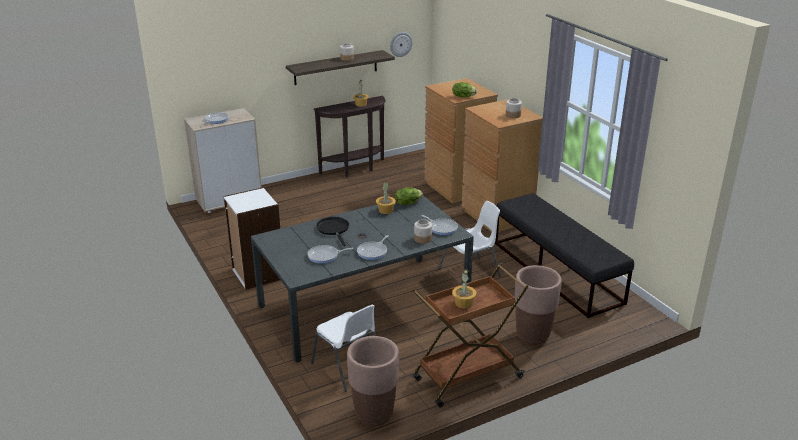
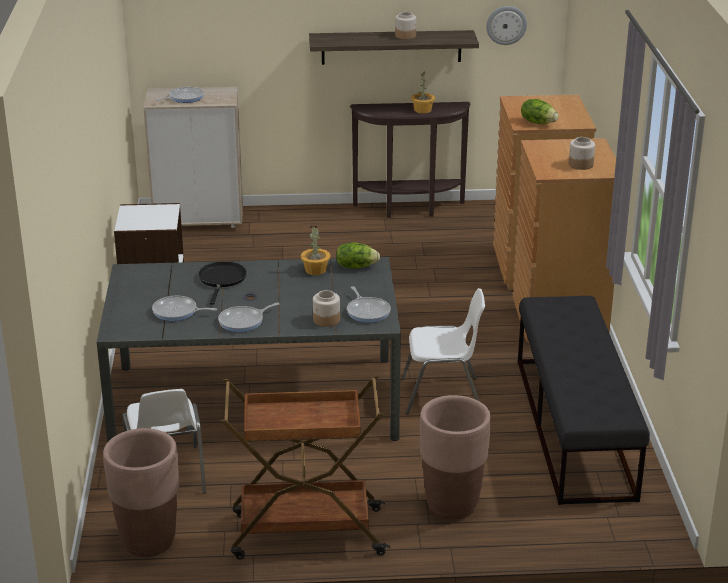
camera: 25 degrees right, 0 degrees up
potted plant [452,269,476,309] -> none

